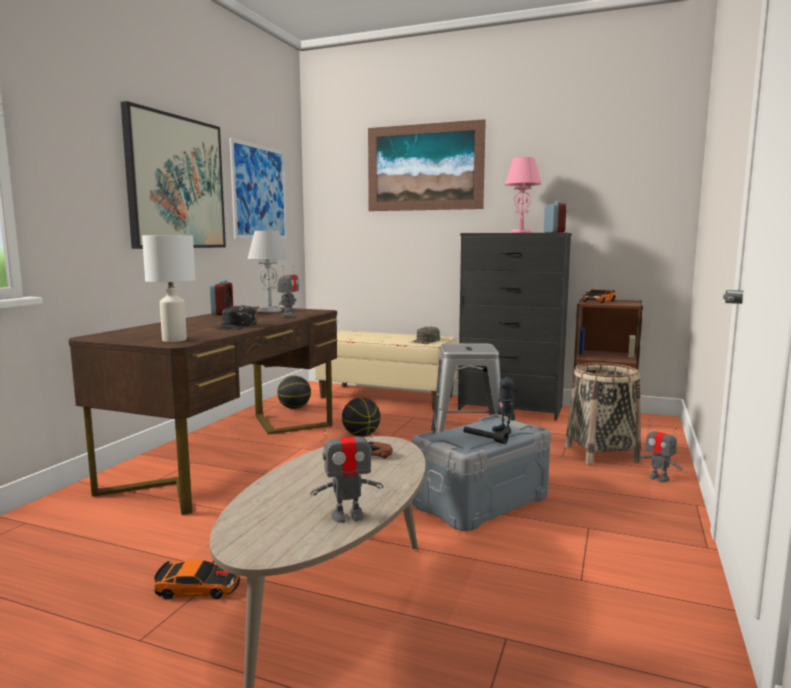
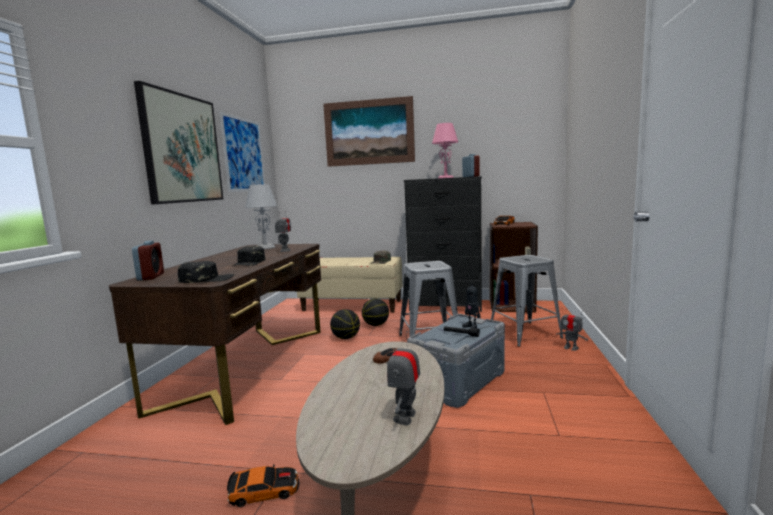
camera: 10 degrees left, 0 degrees up
white table lamp [142,235,195,342] -> black cap [178,261,235,283]
alarm clock [210,280,233,315] -> alarm clock moved to [132,241,164,280]
basketball [277,376,311,409] -> basketball moved to [362,298,389,326]
toy robot [310,421,383,523] -> toy robot turned 135 degrees clockwise [387,331,420,426]
basket [565,363,641,465] -> grey stool [491,255,563,347]

